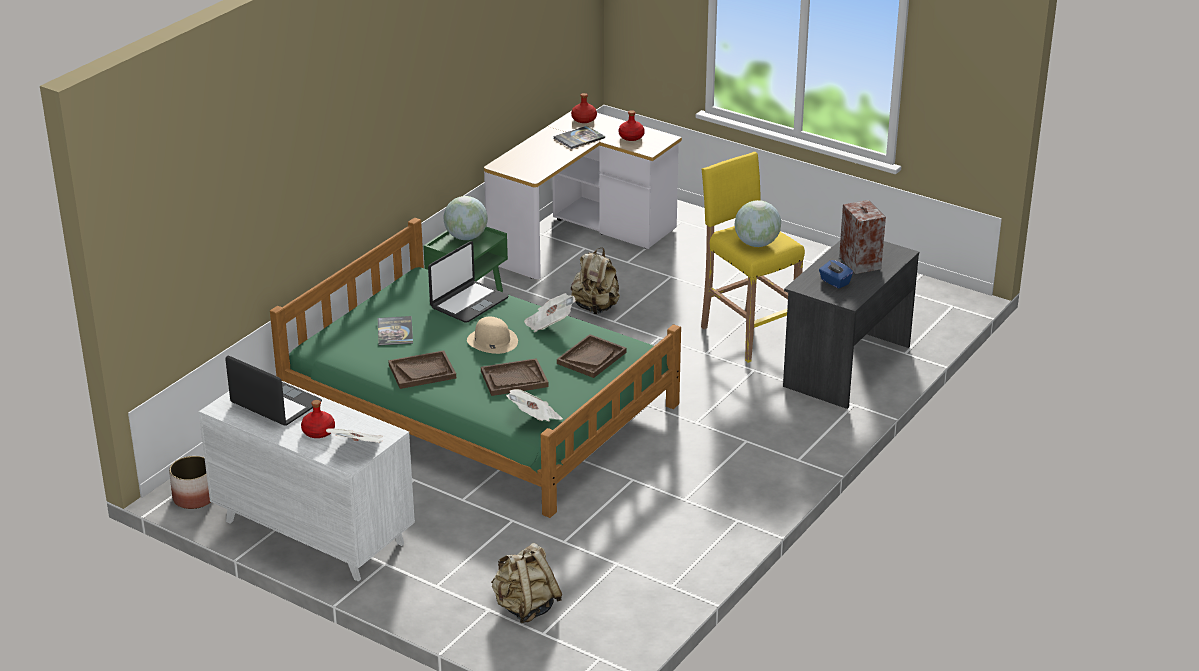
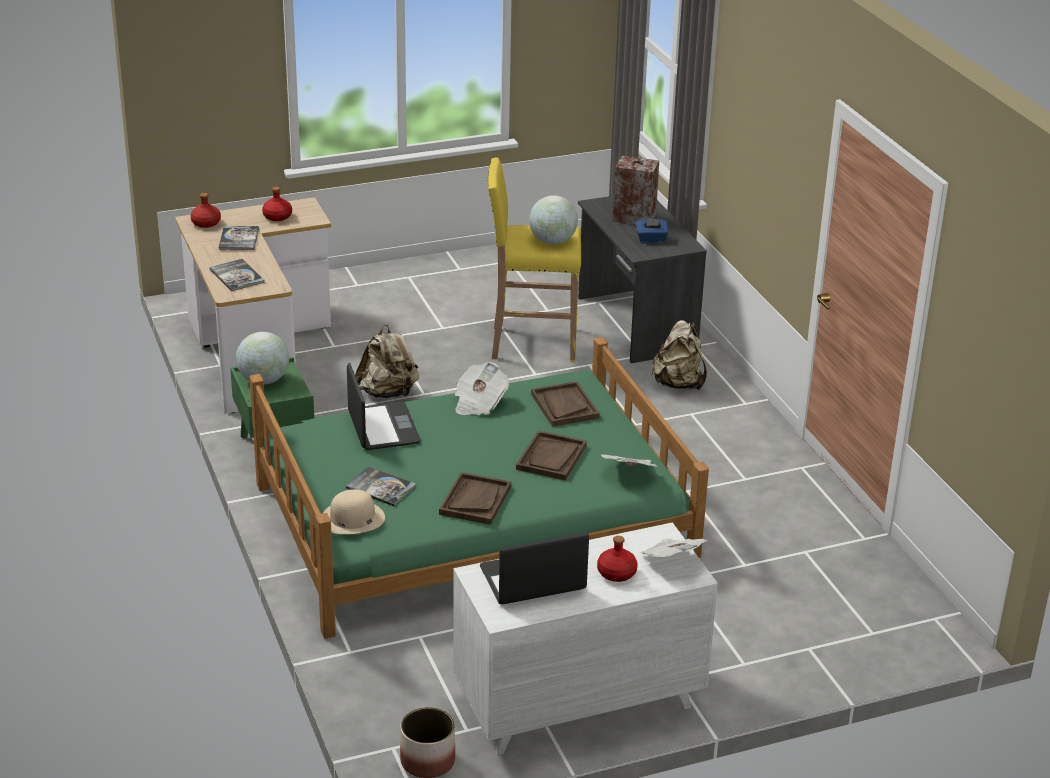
camera: 55 degrees left, 0 degrees up
beige hat [467,317,518,354] -> beige hat moved to [322,489,385,534]
beige backpack [491,543,562,623] -> beige backpack moved to [652,320,707,390]
none -> book [209,259,264,291]

